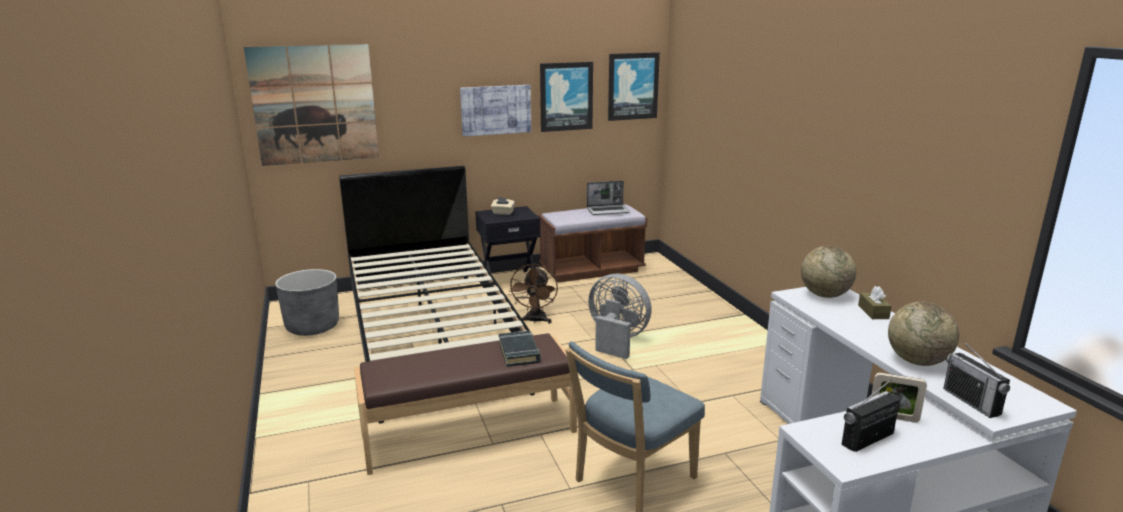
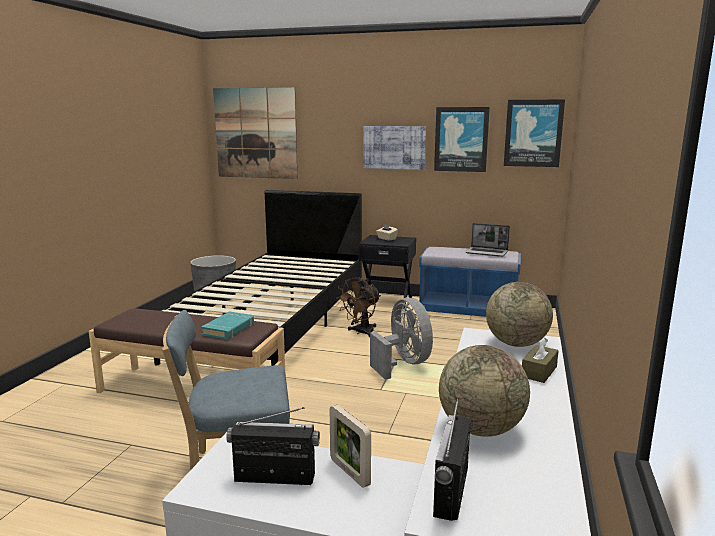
camera: 35 degrees right, 5 degrees down
black book [499,331,541,367] -> turquoise book [201,312,254,340]
brown bench [538,204,648,283] -> blue bench [419,247,521,317]

